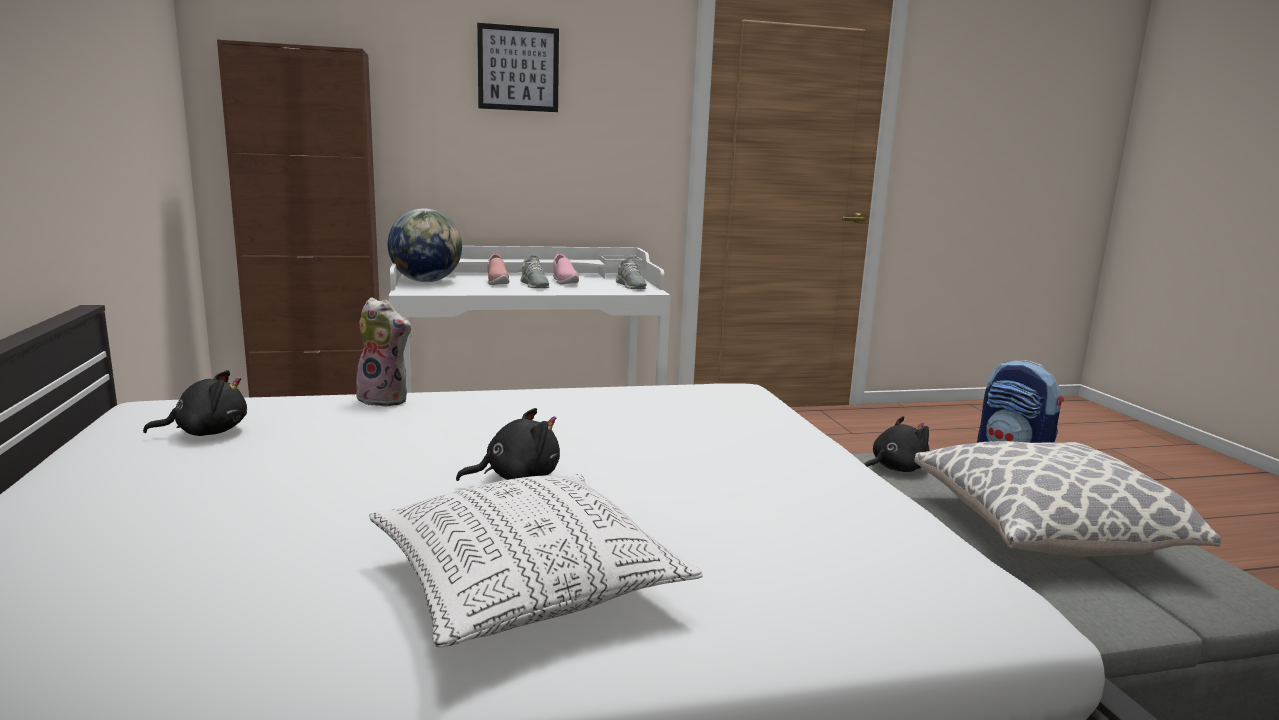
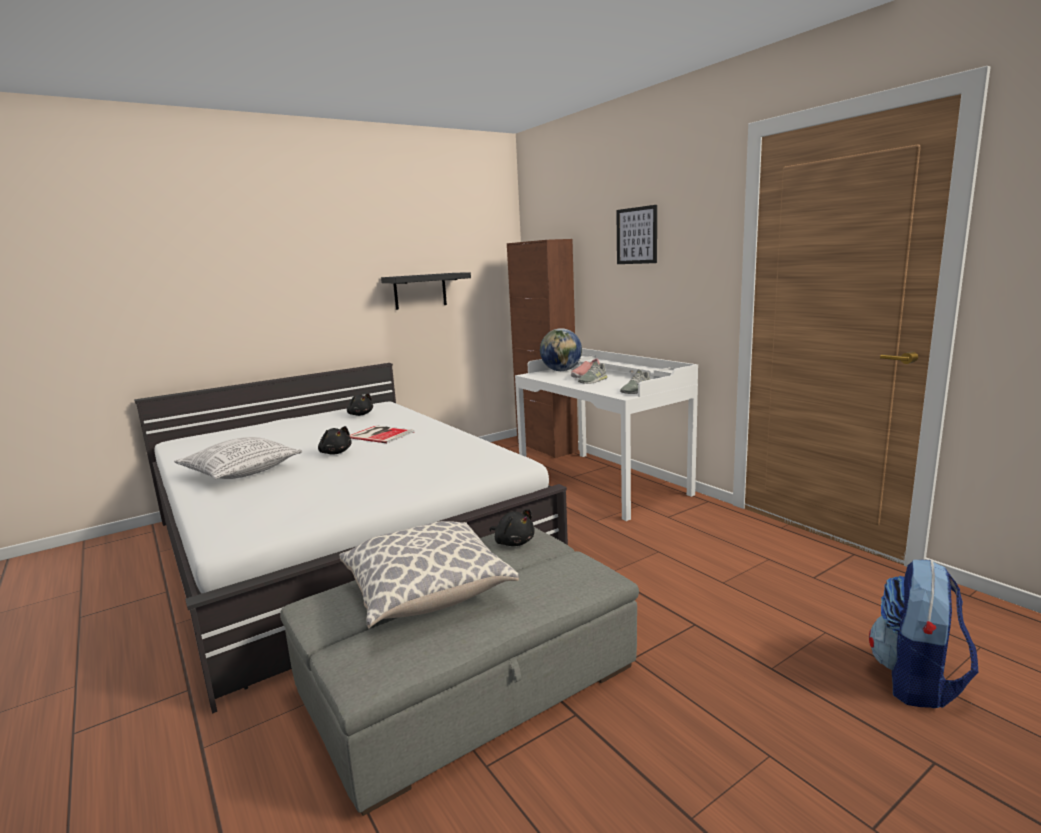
camera: 70 degrees right, 0 degrees up
plush toy [356,297,412,407] -> none
pink shoe [553,254,579,284] -> none
none -> book [350,425,415,443]
none -> black shelf [381,272,471,310]

